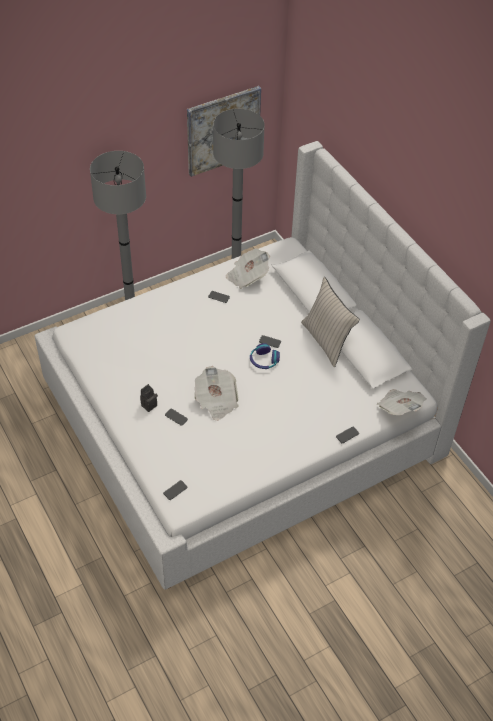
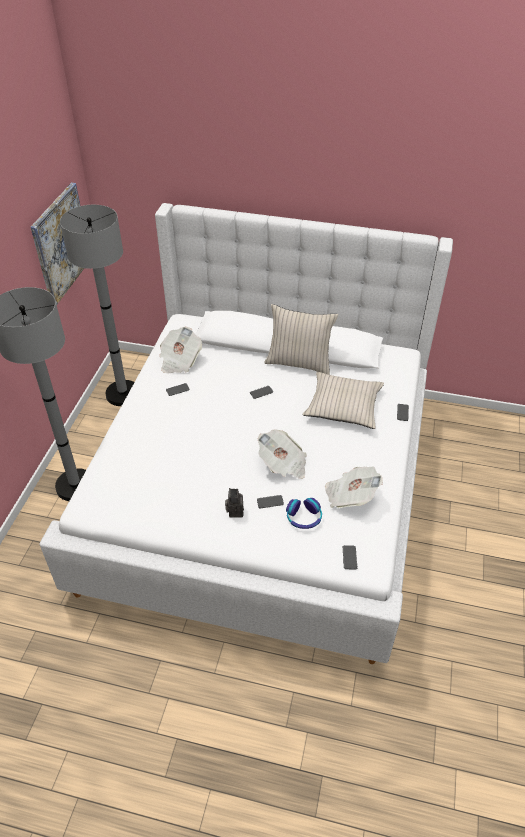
camera: 45 degrees left, 5 degrees down
headphones [250,343,280,369] -> headphones moved to [286,498,322,529]
newspaper [377,389,427,415] -> newspaper moved to [325,466,383,508]
none -> beige pillow [302,372,384,429]

